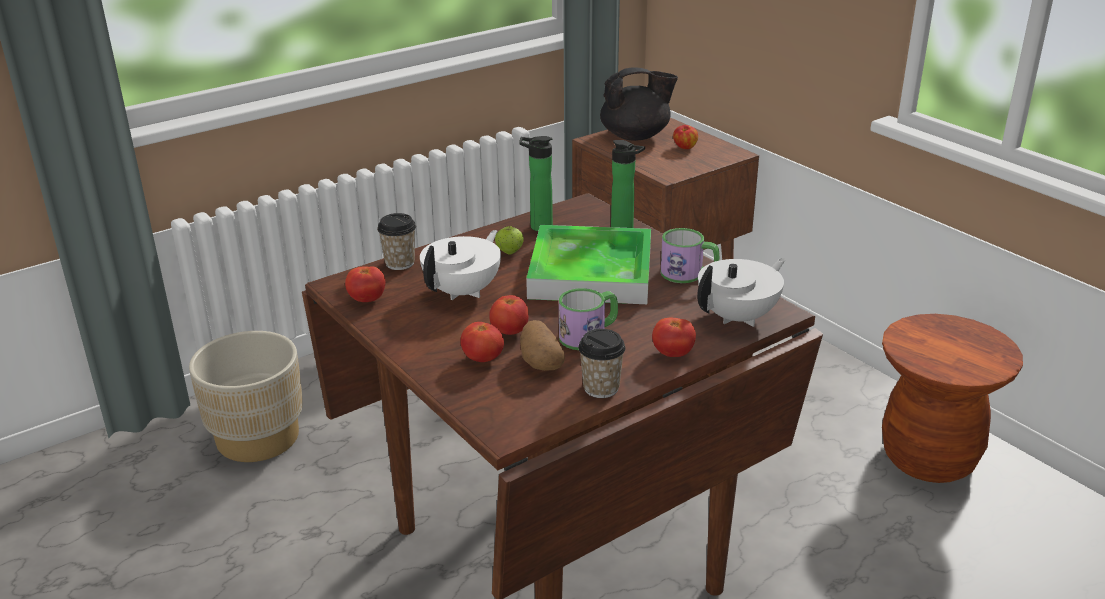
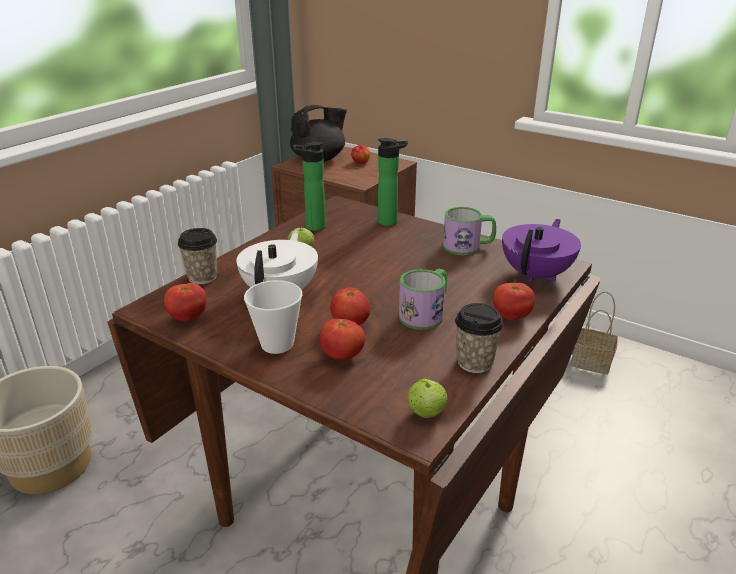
camera: 20 degrees left, 0 degrees up
potato [520,320,565,371] -> none
tray [526,225,651,304] -> none
white teapot [697,258,786,327] -> purple teapot [502,219,581,283]
brown stool [882,314,1023,483] -> basket [571,292,618,374]
none -> cup [244,280,302,354]
none -> apple [407,379,448,418]

